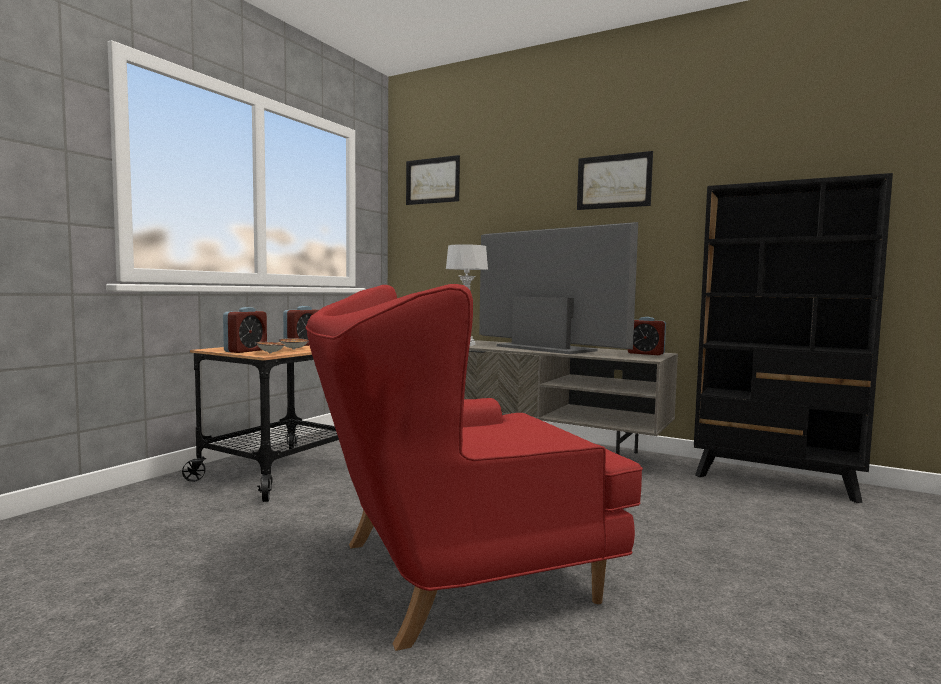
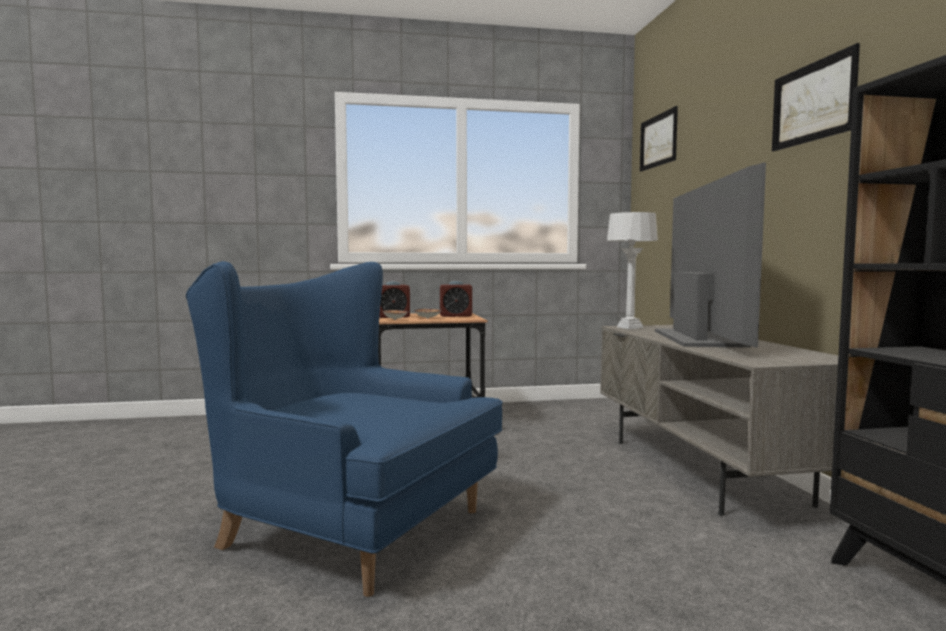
camera: 50 degrees right, 0 degrees up
red armchair [306,284,643,651] -> blue armchair [186,261,503,597]
alarm clock [628,317,666,355] -> none

